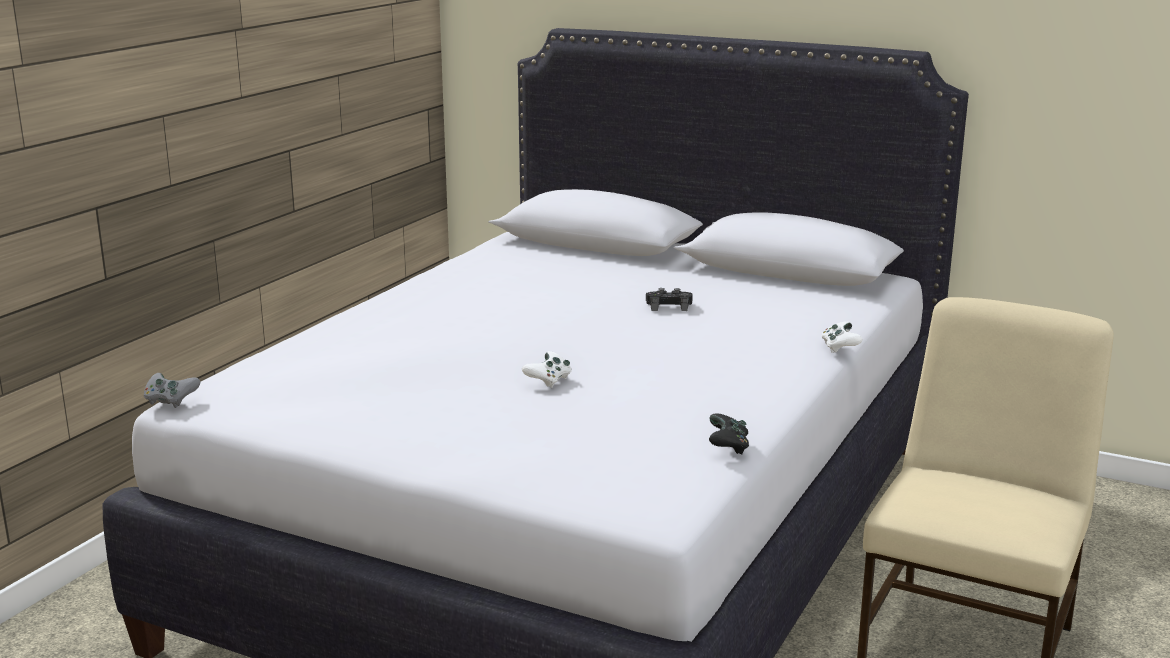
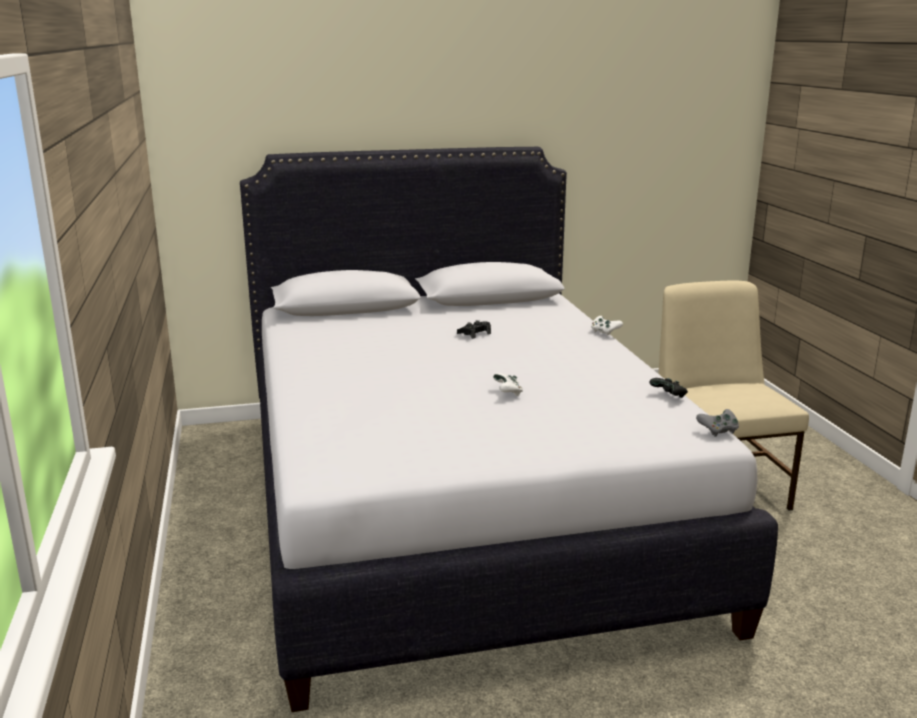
camera: 40 degrees left, 0 degrees up
grey game controller [144,373,200,408] -> grey game controller moved to [696,409,739,437]

